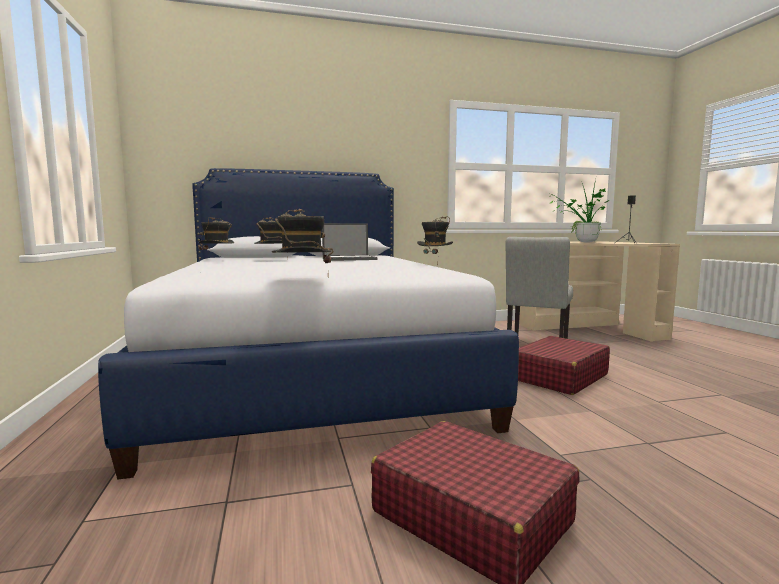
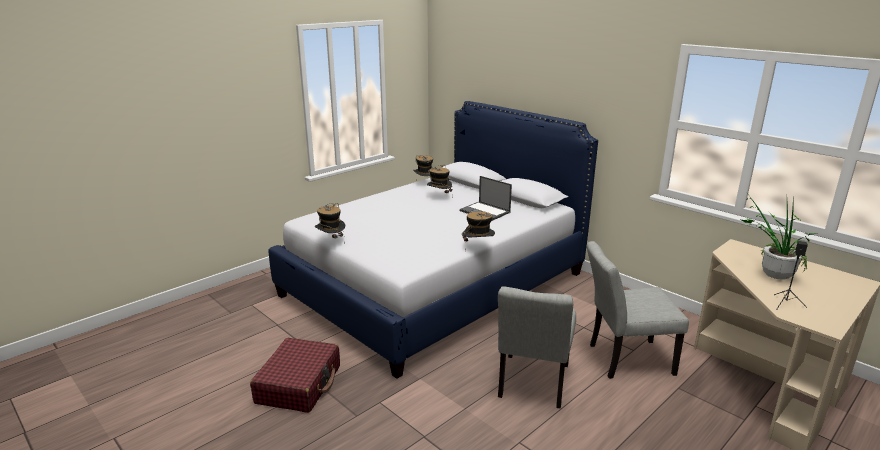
camera: 60 degrees right, 15 degrees up
red suitcase [518,336,610,395] -> grey chair [498,287,576,408]

